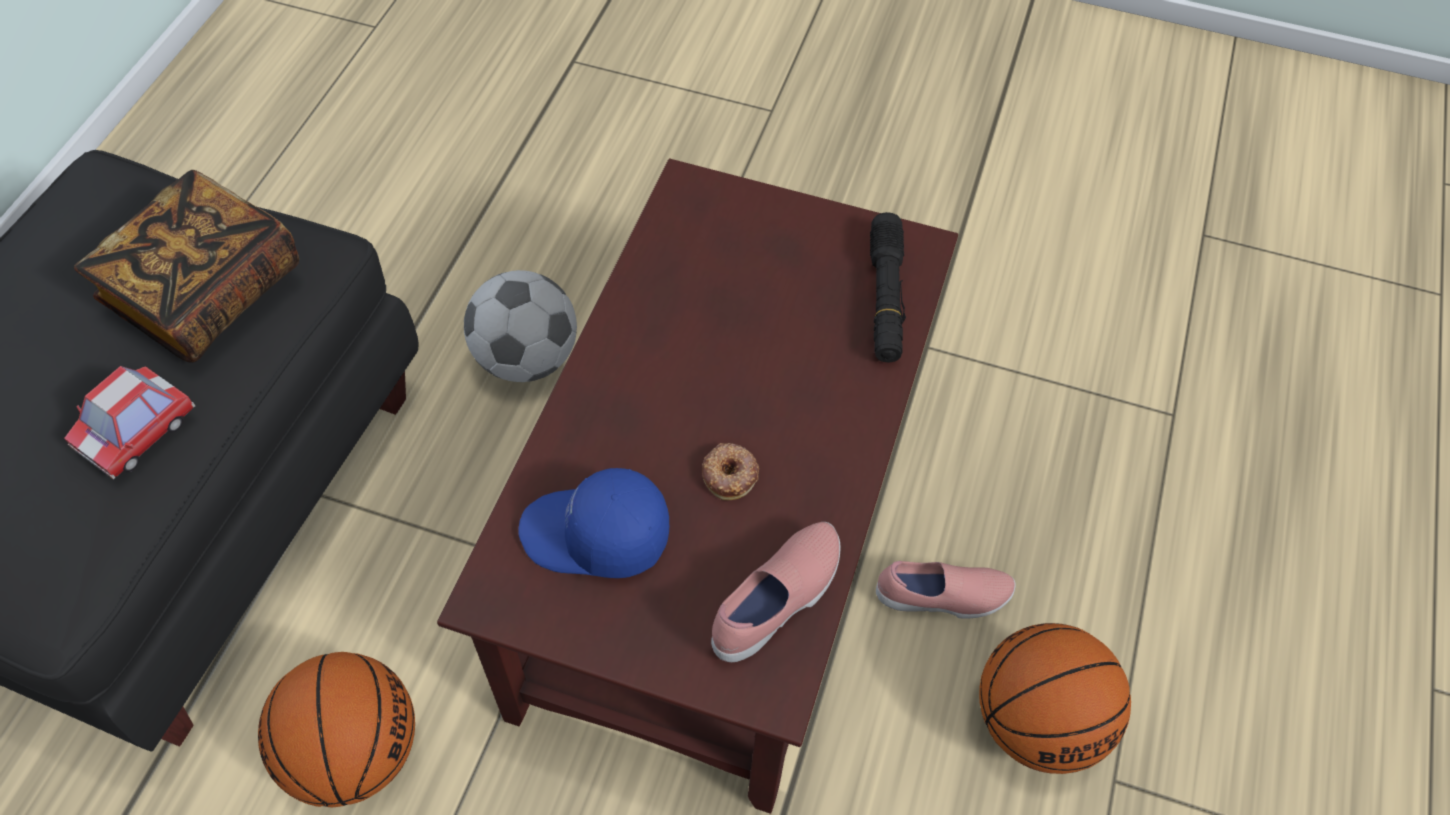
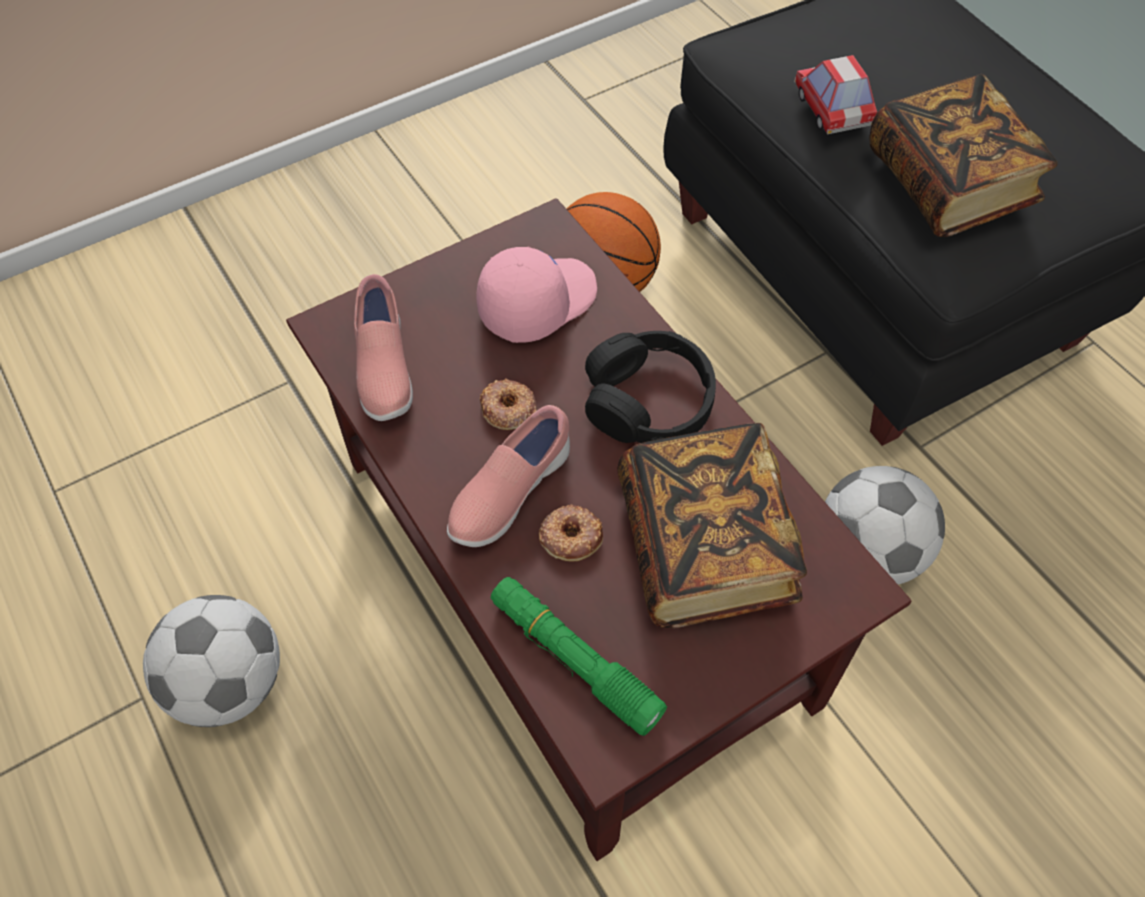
camera: 130 degrees right, 0 degrees up
blue cap [518,468,669,578] -> pink cap [476,247,597,343]
black flashlight [870,212,906,363] -> green flashlight [491,577,667,736]
pink shoe [876,561,1016,619] -> pink shoe moved to [447,405,570,547]
basketball [979,623,1131,774] -> football [143,595,280,727]
none -> donut [539,504,603,561]
none -> black headphones [585,331,716,443]
none -> book [618,423,807,628]

